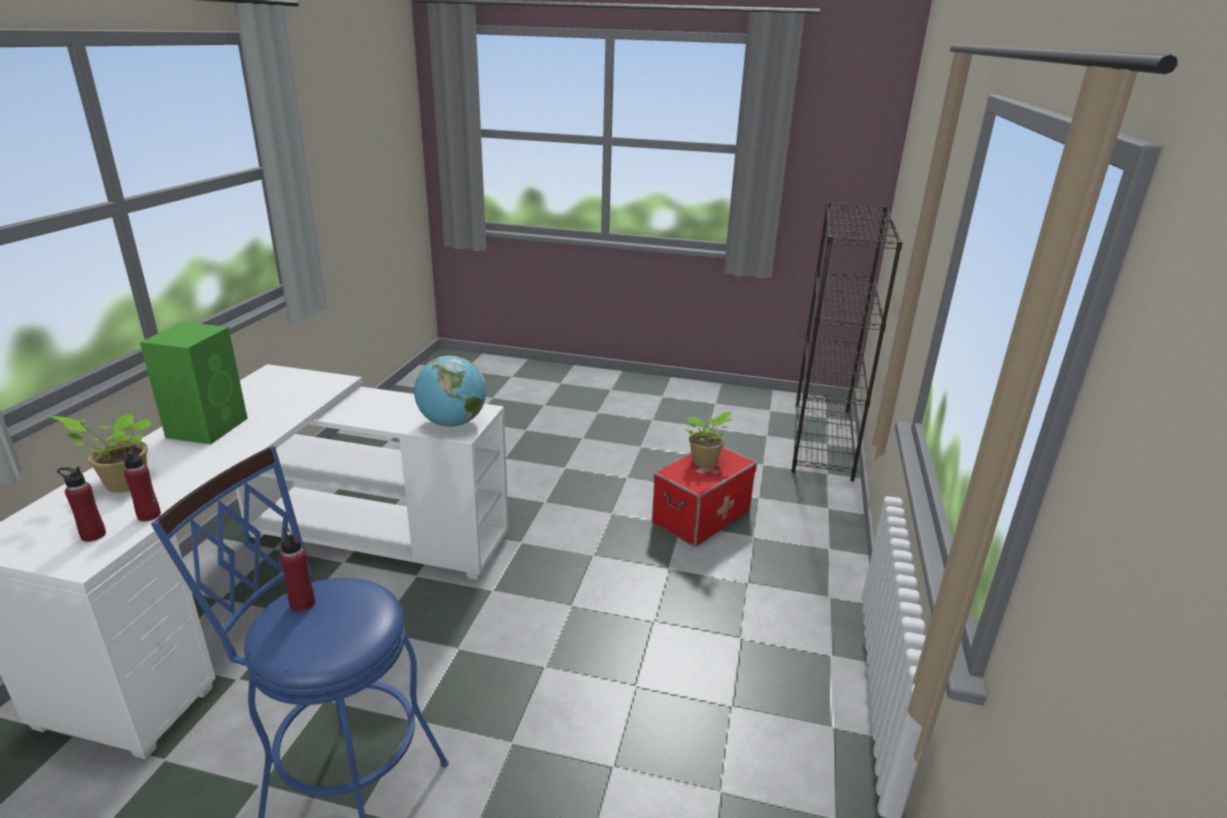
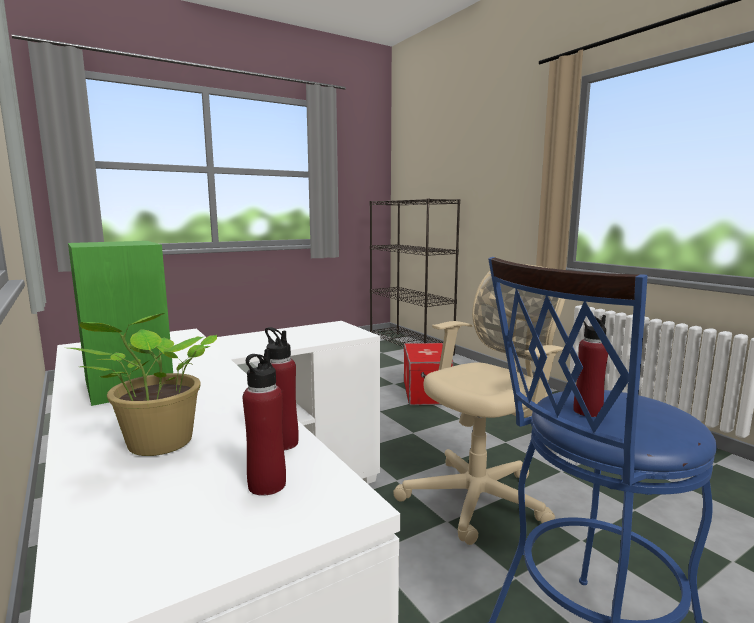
camera: 45 degrees left, 15 degrees down
globe [414,356,486,427] -> none
potted plant [685,411,732,467] -> none
none -> beige office chair [393,264,565,545]

